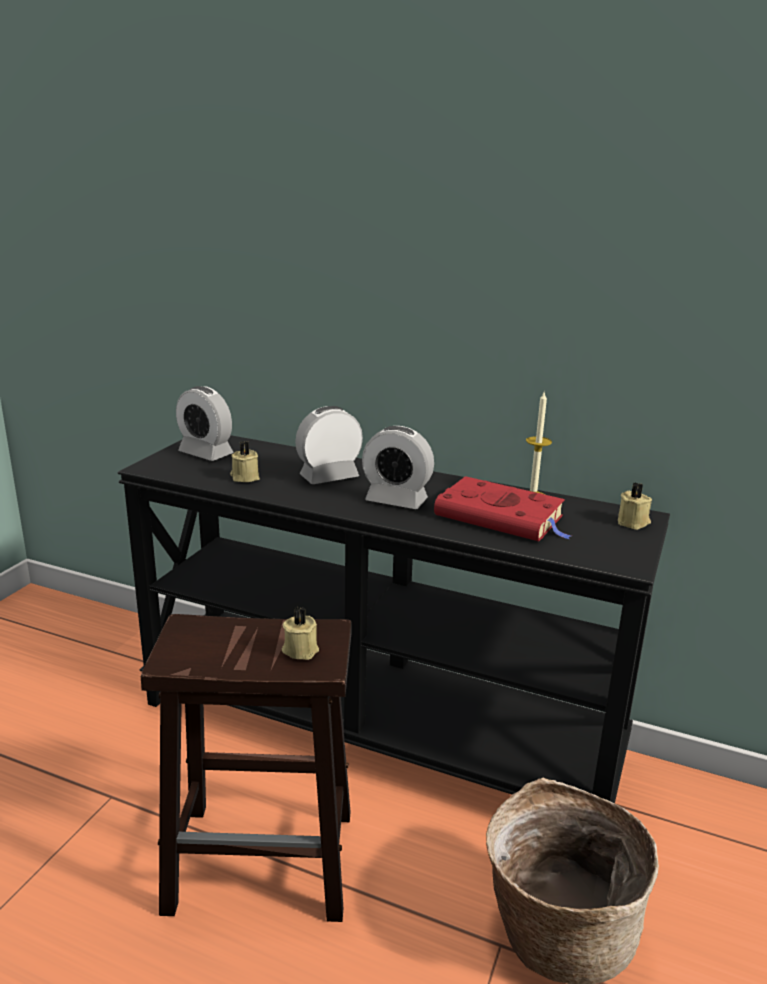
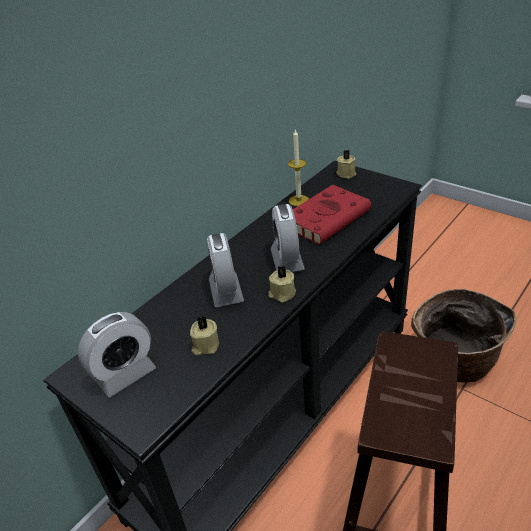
camera: 70 degrees left, 15 degrees up
beige candle [282,607,319,660] -> beige candle moved to [268,265,296,302]
alarm clock [362,426,434,509] -> alarm clock turned 135 degrees clockwise [271,204,305,272]

